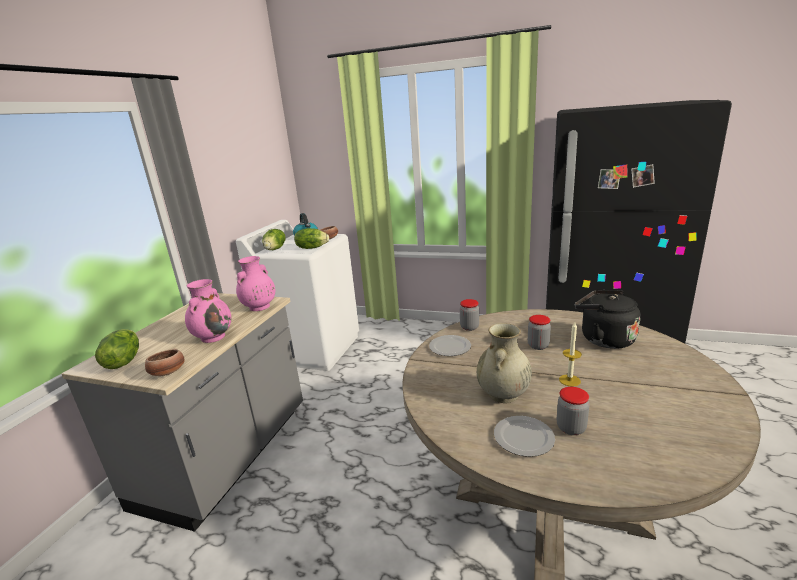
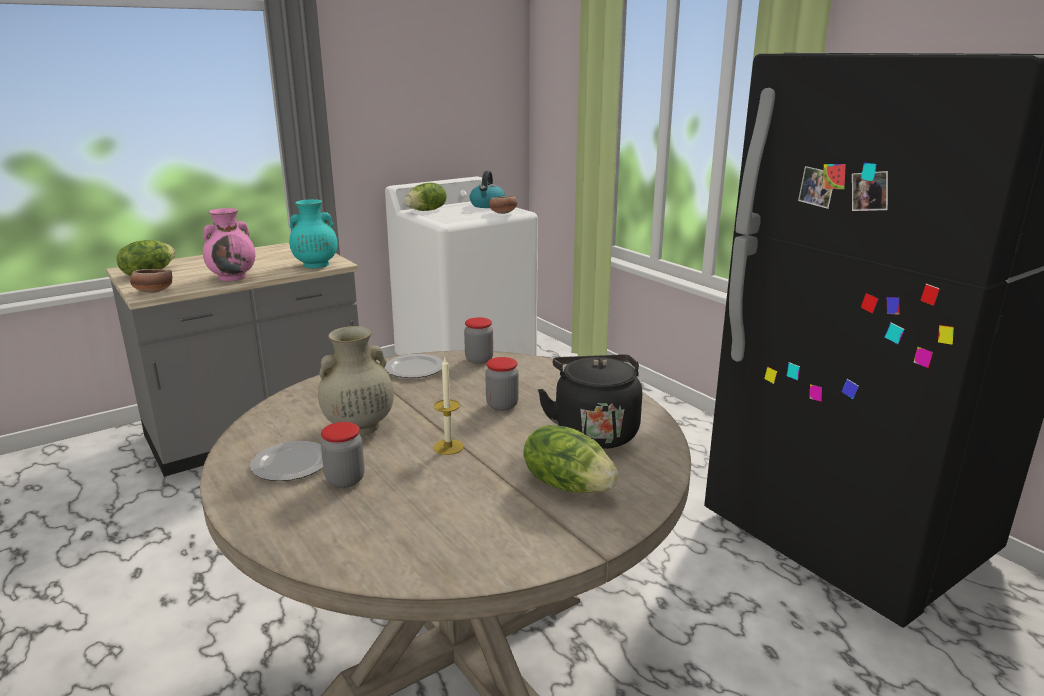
camera: 35 degrees right, 0 degrees up
pink vase [236,256,275,311] -> turquoise vase [289,199,338,268]
lettuce [294,228,329,249] -> lettuce moved to [523,425,619,493]

